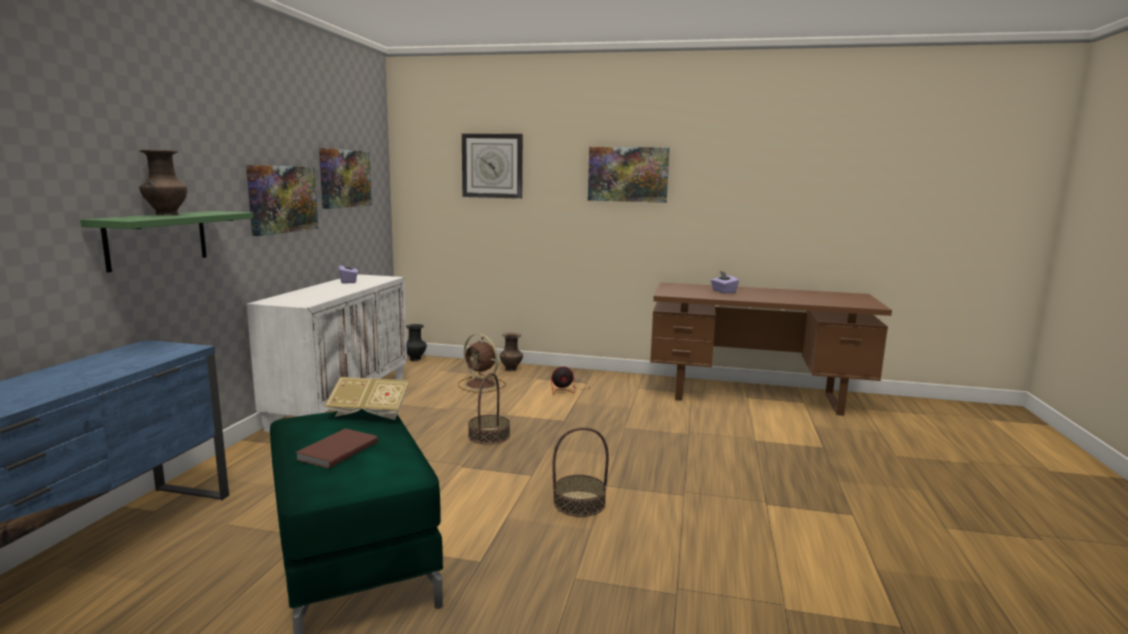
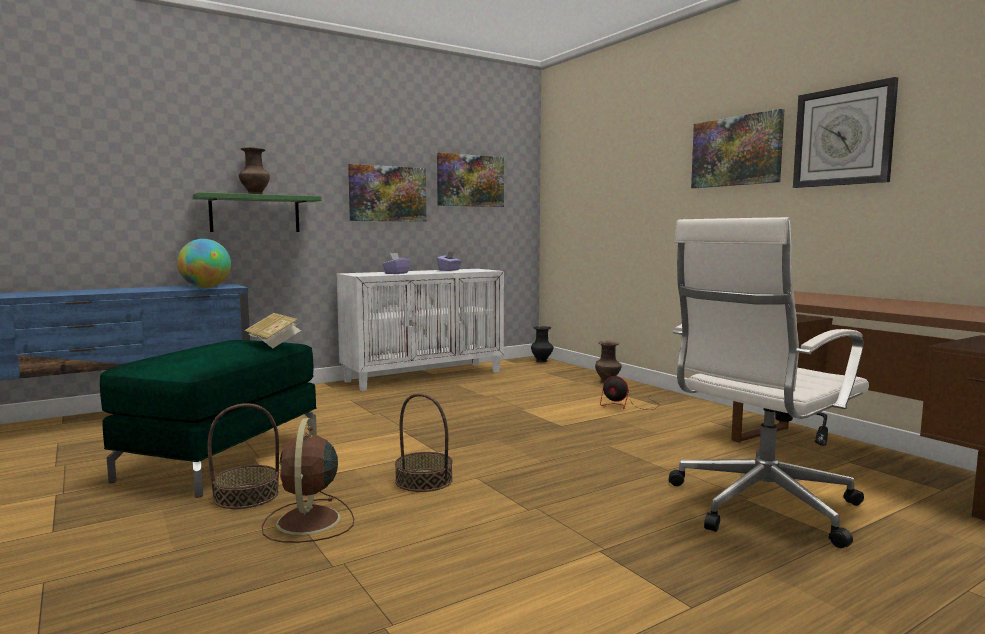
camera: 45 degrees right, 5 degrees down
brown book [295,428,378,469] -> none
brown fan [458,334,506,393] -> brown fan moved to [262,418,354,543]
wall clock [462,133,523,199] -> wall clock moved to [793,77,898,188]
basket [468,373,510,444] -> basket moved to [208,404,279,509]
purple tissue box [711,271,739,294] -> purple tissue box moved to [382,253,410,274]
none -> globe [177,239,231,288]
none -> white office chair [669,217,869,548]

